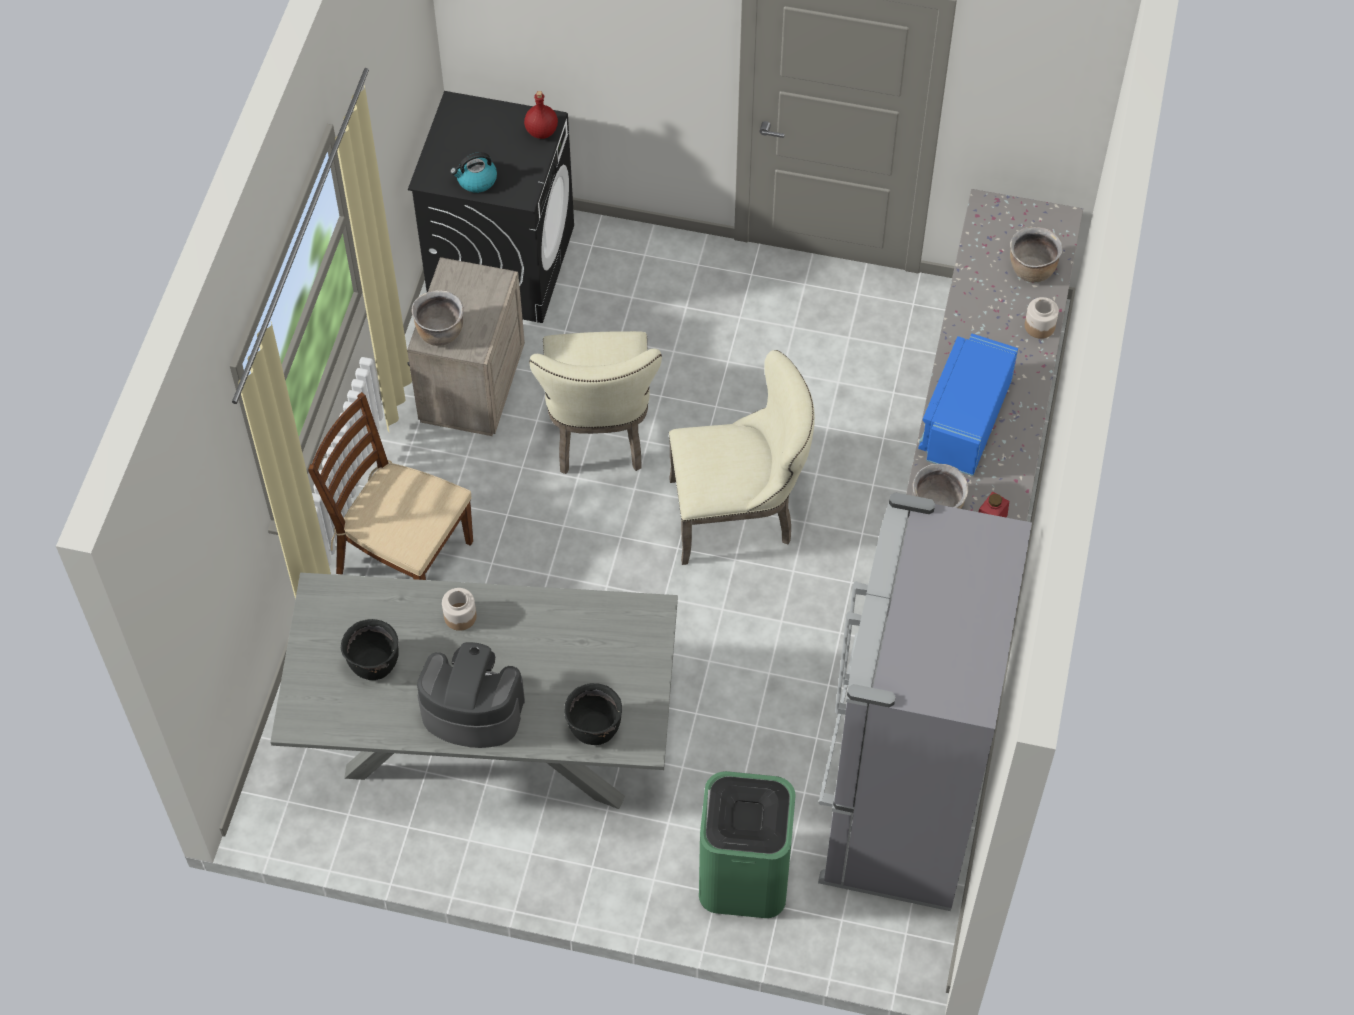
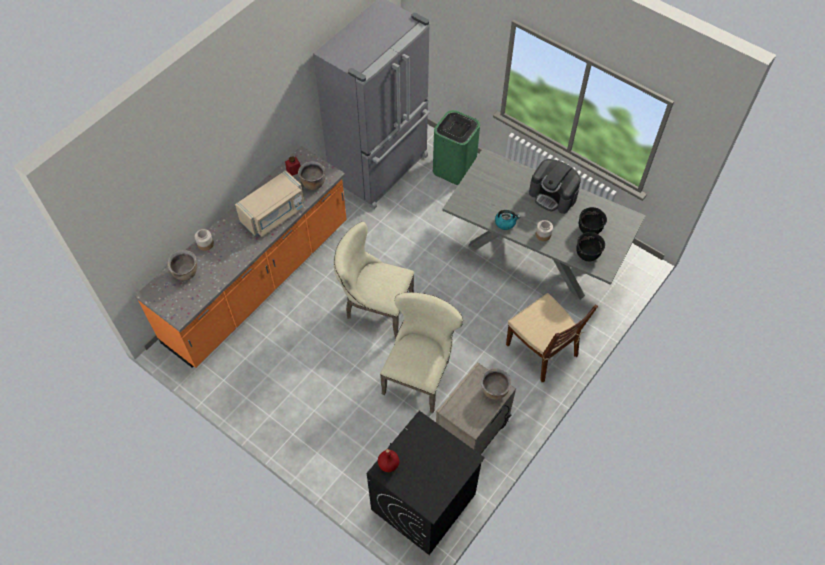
camera: 155 degrees left, 0 degrees up
kettle [450,152,497,193] -> kettle moved to [495,210,520,230]
black cooking pot [564,683,622,745] -> black cooking pot moved to [576,232,605,262]
blue microwave [918,334,1018,476] -> beige microwave [235,170,304,237]

